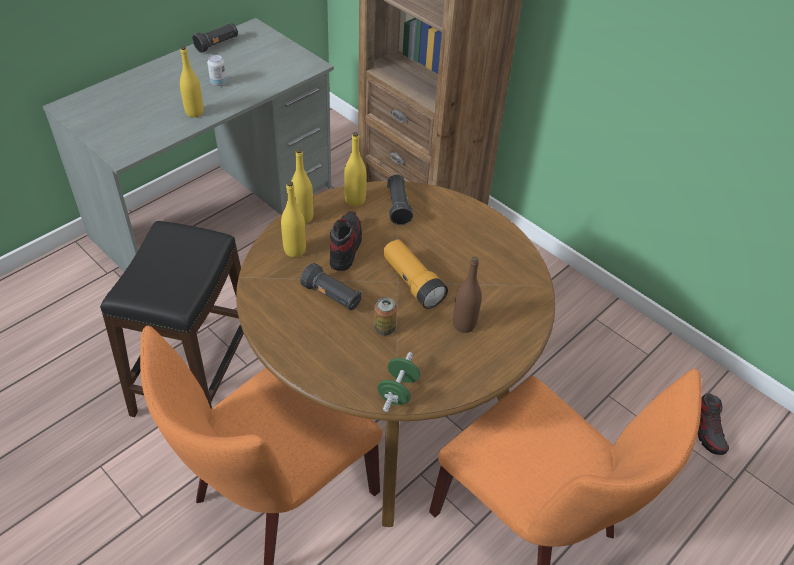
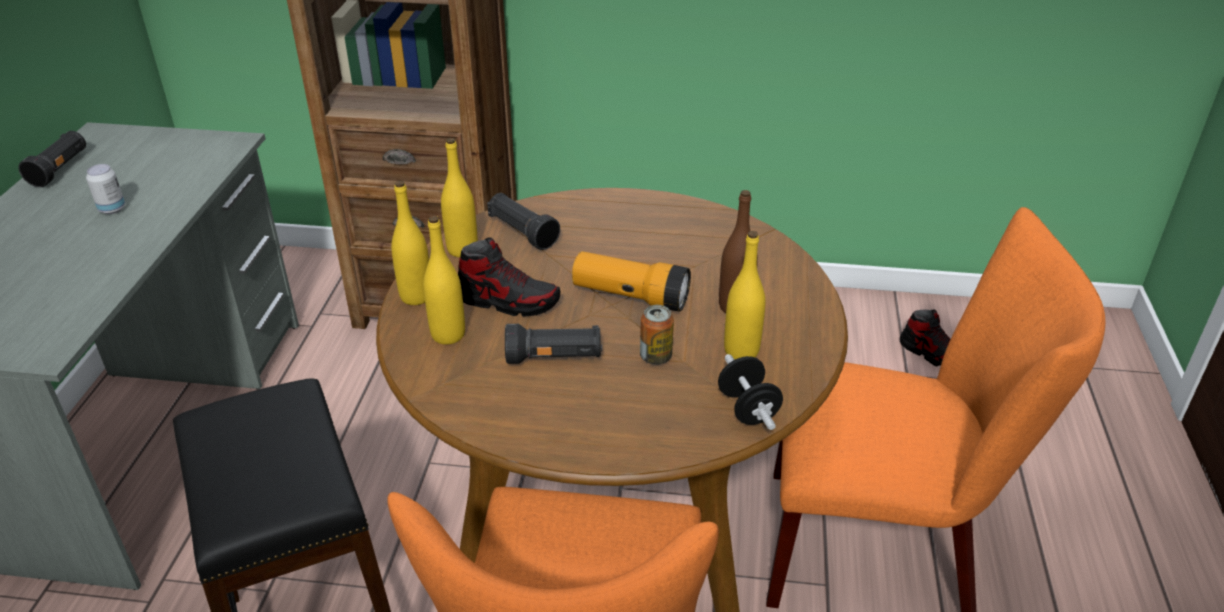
camera: 35 degrees left, 10 degrees down
yellow bottle [180,46,204,117] -> yellow bottle moved to [724,231,765,360]
shoe [330,211,362,271] -> shoe turned 135 degrees clockwise [458,237,561,317]
green dumbbell [378,352,420,412] -> black dumbbell [718,354,783,430]

